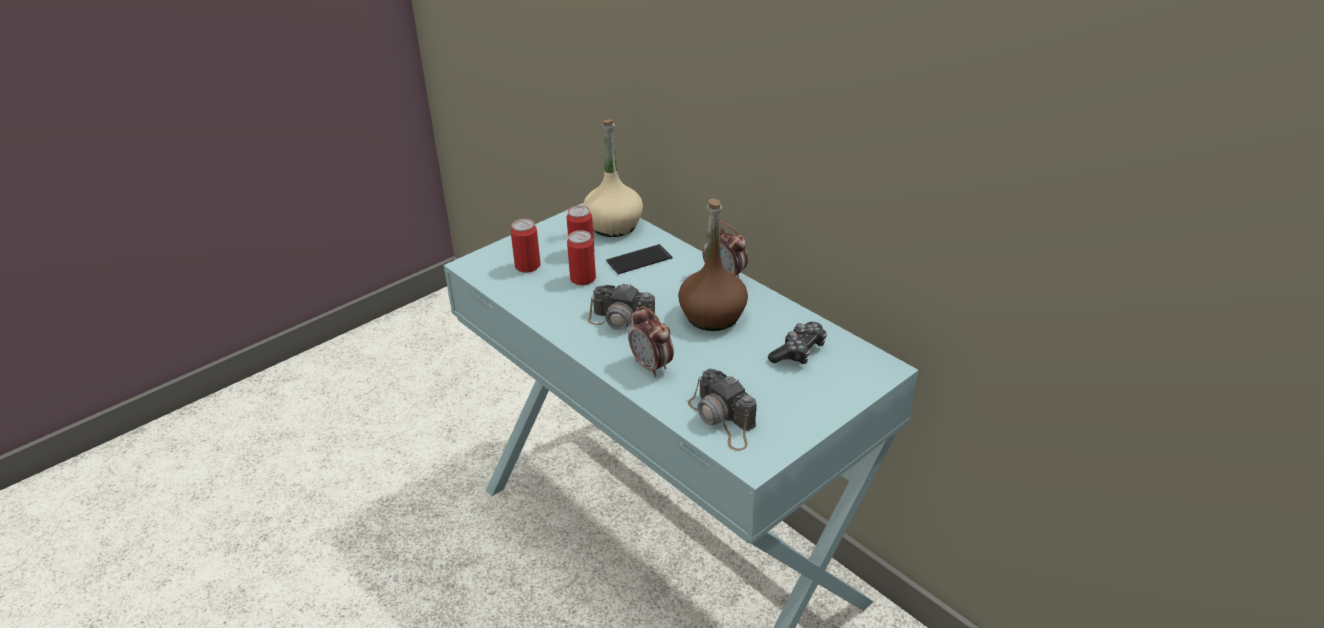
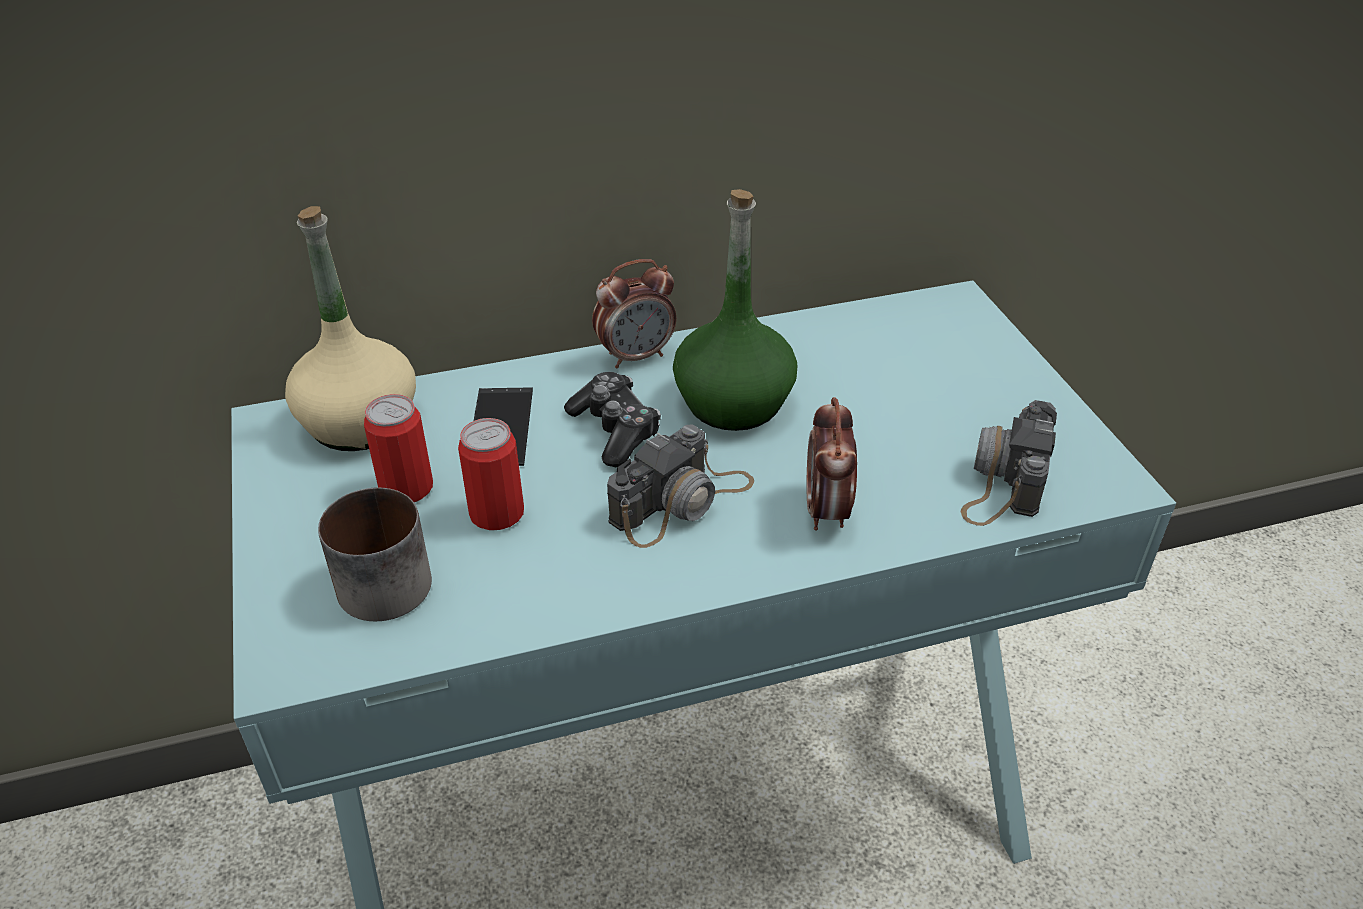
camera: 65 degrees left, 5 degrees up
can [511,219,541,273] -> mug [318,488,432,621]
alarm clock [628,306,674,377] -> alarm clock turned 105 degrees clockwise [807,397,857,531]
brown bottle [678,199,748,331] -> green bottle [673,189,797,431]
camera [688,368,757,451] -> camera turned 120 degrees clockwise [961,400,1057,526]
game controller [768,322,827,364] -> game controller moved to [564,372,661,467]

